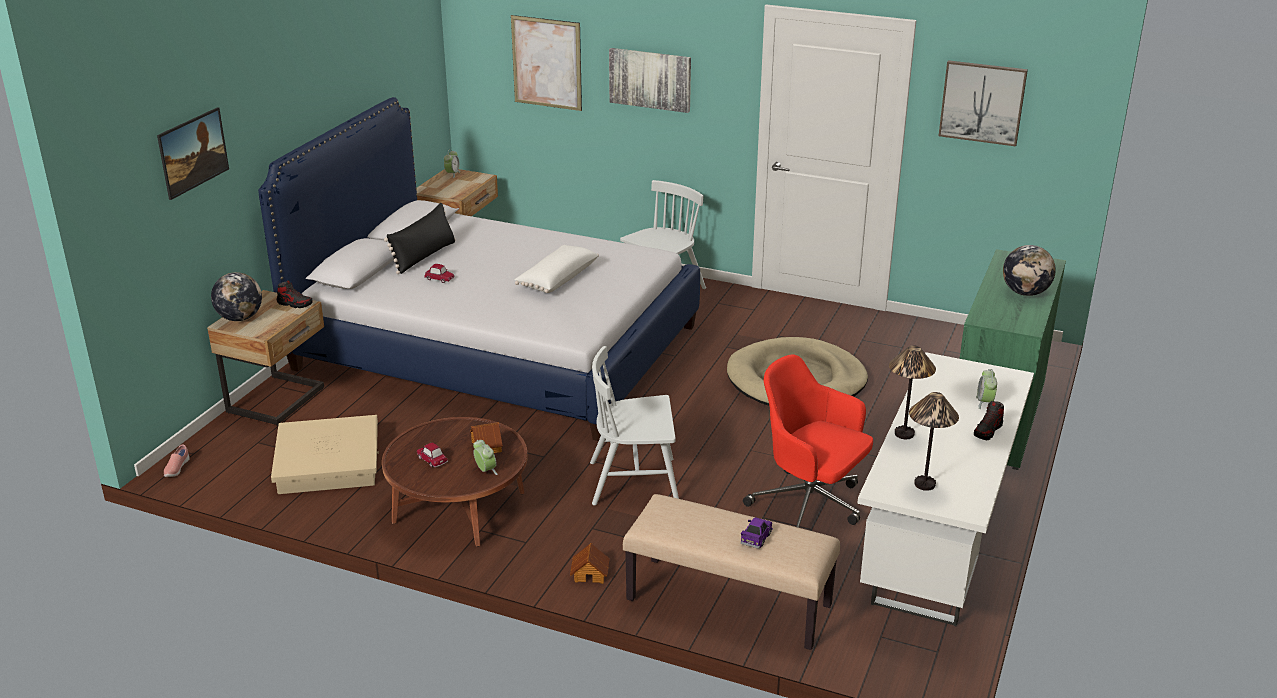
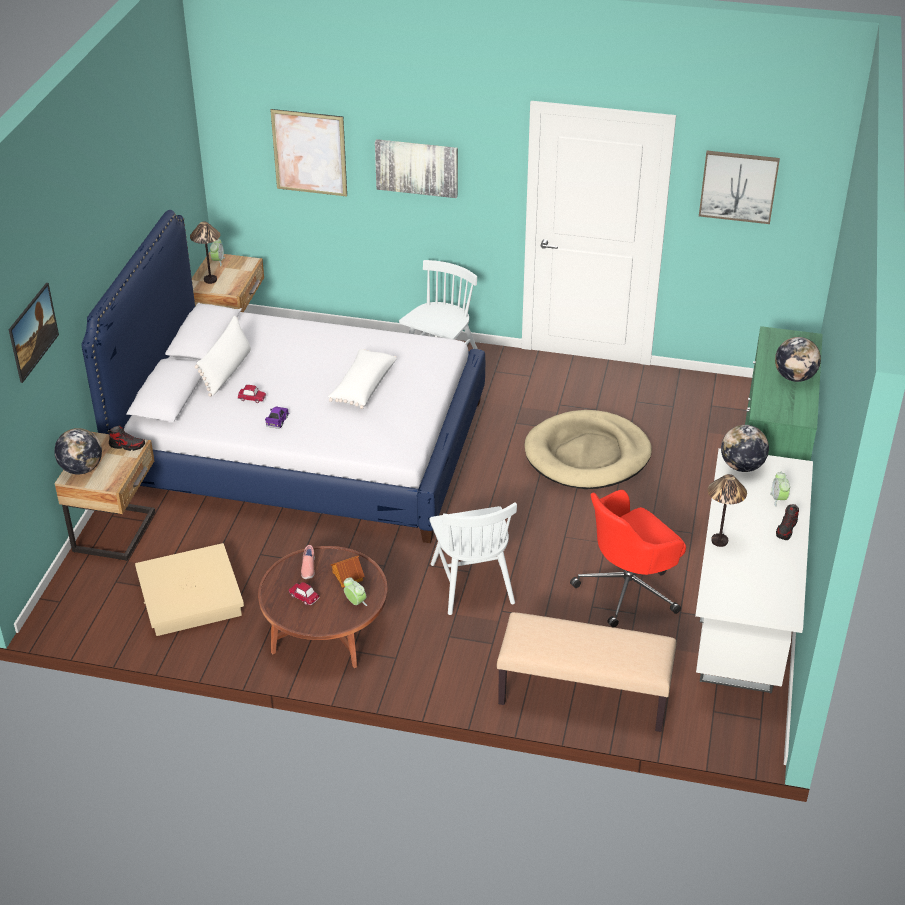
camera: 10 degrees left, 10 degrees up
pink shoe [164,444,190,477] -> pink shoe moved to [301,545,315,579]
black pillow [384,203,456,274] -> white pillow [195,315,251,397]
toy house [570,543,610,584] -> none
white chair [590,346,679,505] -> white chair turned 90 degrees counterclockwise [430,502,517,615]
purple toy car [741,517,773,549] -> purple toy car moved to [265,407,289,429]
red office chair [743,354,873,528] -> red office chair turned 60 degrees counterclockwise [570,490,686,627]
table lamp [909,392,959,491] -> table lamp moved to [190,222,220,284]
none -> globe [721,425,769,472]

